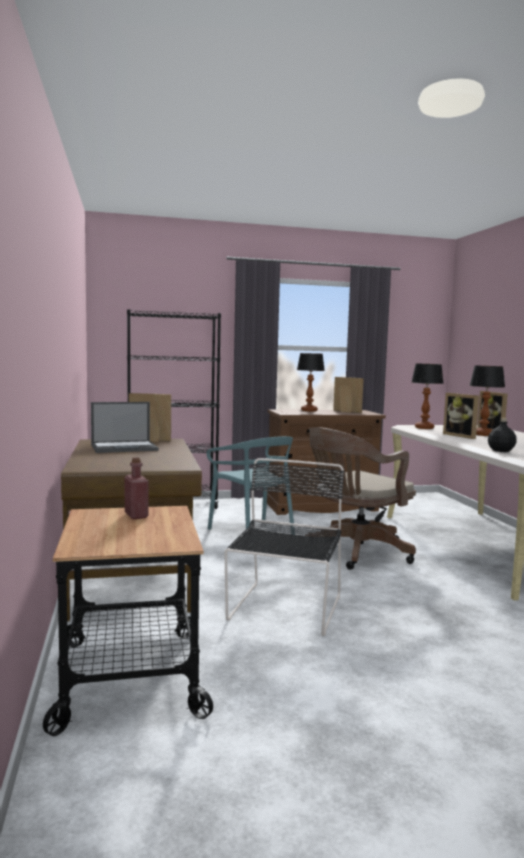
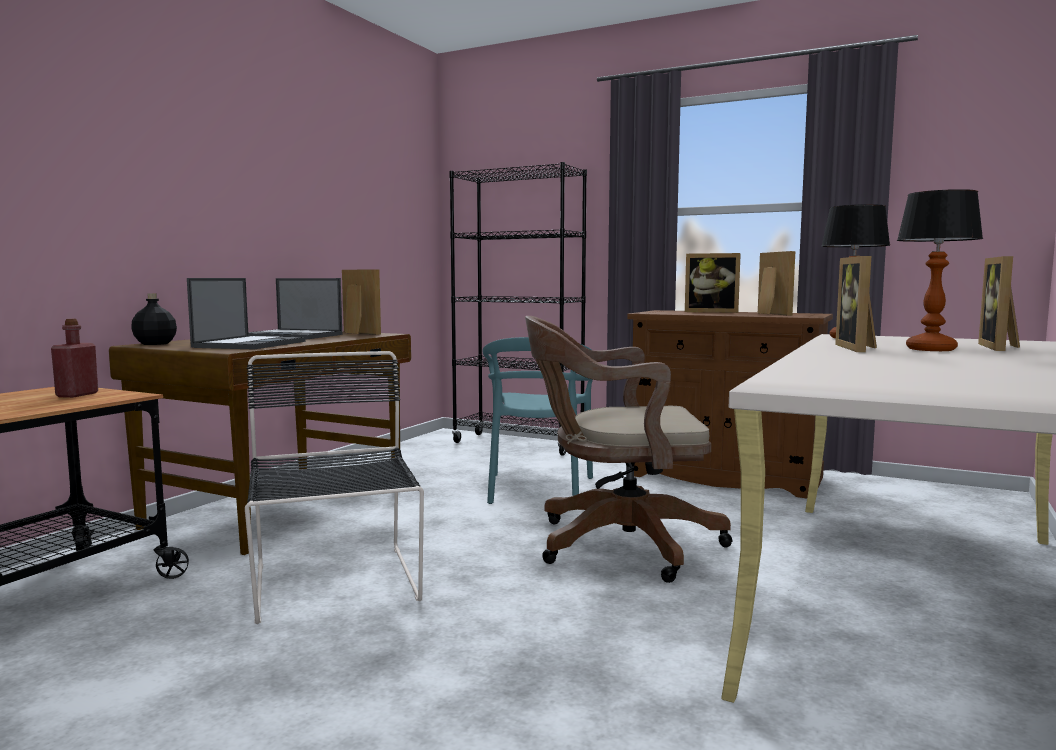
camera: 40 degrees right, 0 degrees up
black chair [224,458,344,636] -> black chair turned 75 degrees counterclockwise [245,351,424,624]
table lamp [297,353,325,412] -> picture frame [685,253,741,313]
black bottle [488,418,517,452] -> black bottle moved to [131,293,177,345]
none -> laptop [187,278,305,350]

